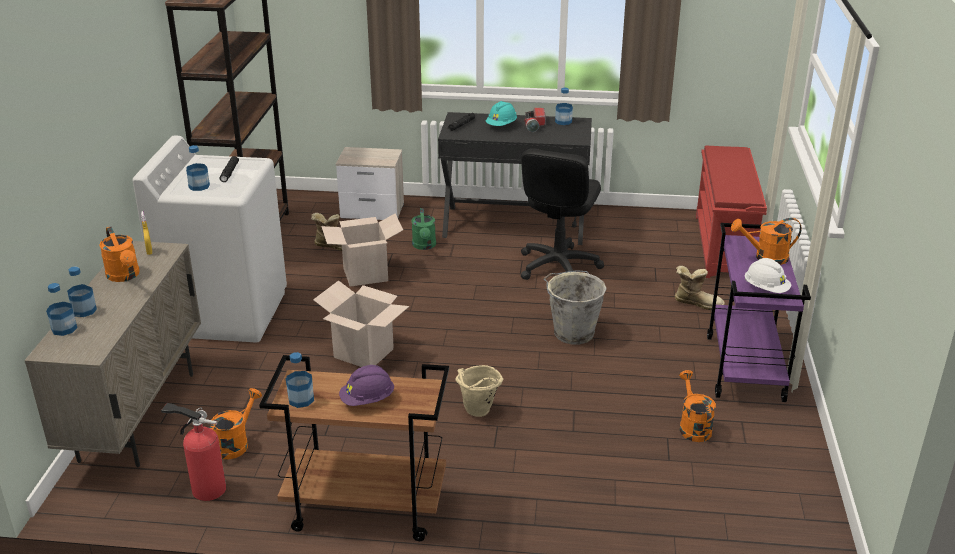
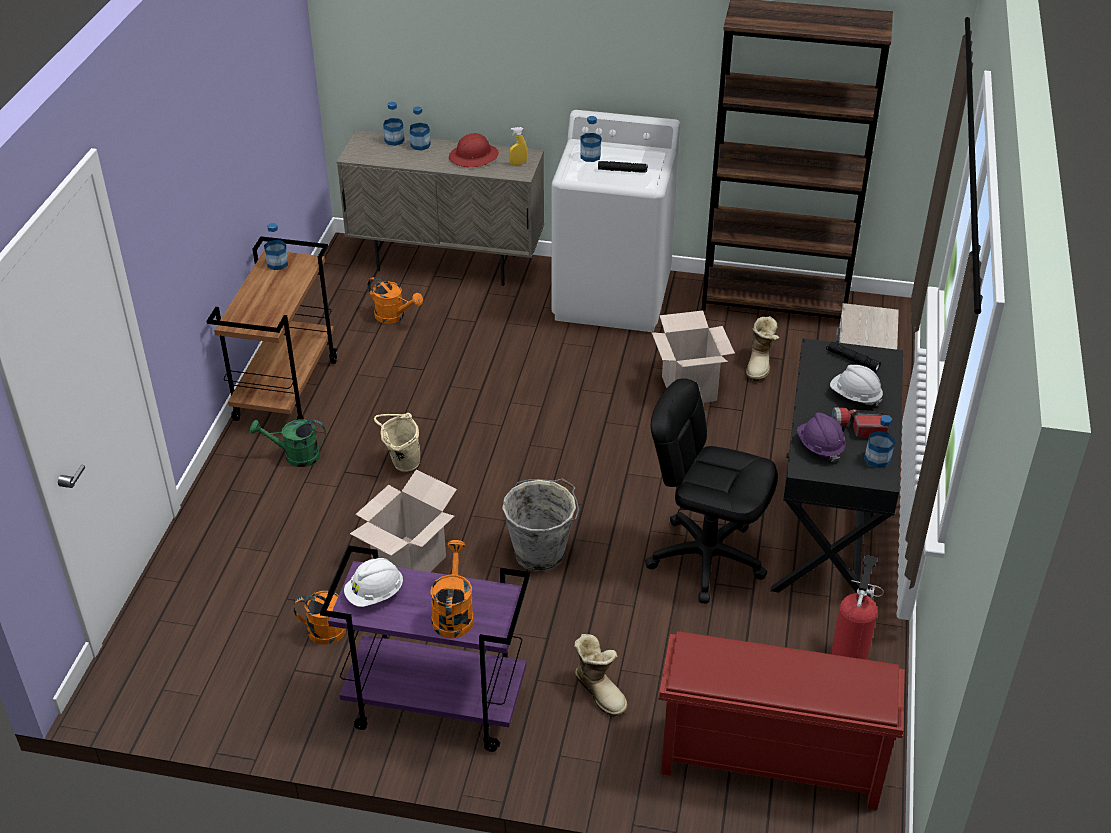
camera: 95 degrees right, 10 degrees up
orange watering can [99,227,140,282] -> red hard hat [449,133,499,167]
fire extinguisher [161,403,226,501] -> fire extinguisher moved to [831,554,884,660]
cardboard box [313,280,409,367] -> cardboard box moved to [350,469,457,572]
purple hard hat [339,365,394,406] -> purple hard hat moved to [797,412,845,462]
green watering can [411,208,436,250] -> green watering can moved to [250,419,326,467]
turquoise hard hat [486,101,517,126] -> white hard hat [830,365,883,406]
boot [675,266,725,310] -> boot turned 60 degrees counterclockwise [574,634,628,716]

